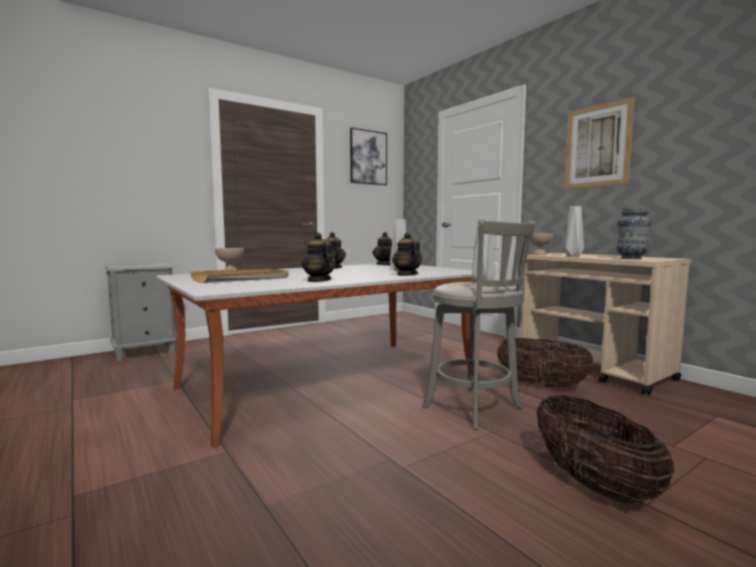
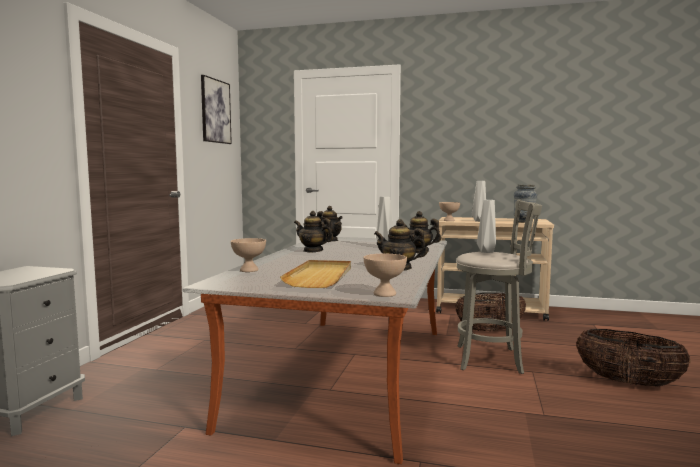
camera: 40 degrees left, 0 degrees up
picture [564,97,635,189] -> none
none -> beige bowl [363,254,407,297]

